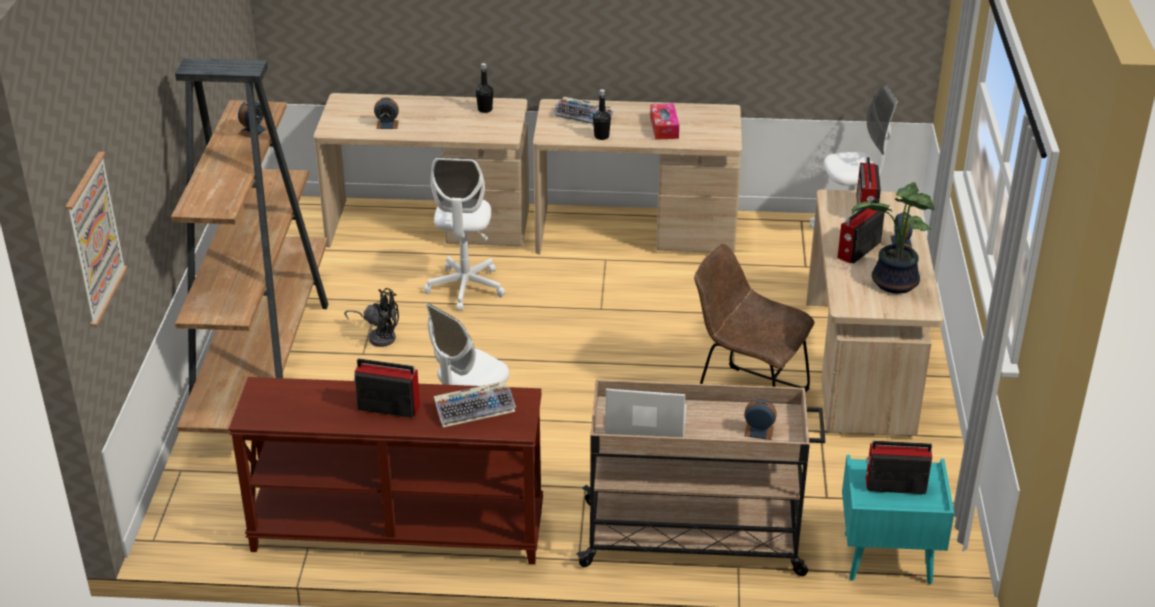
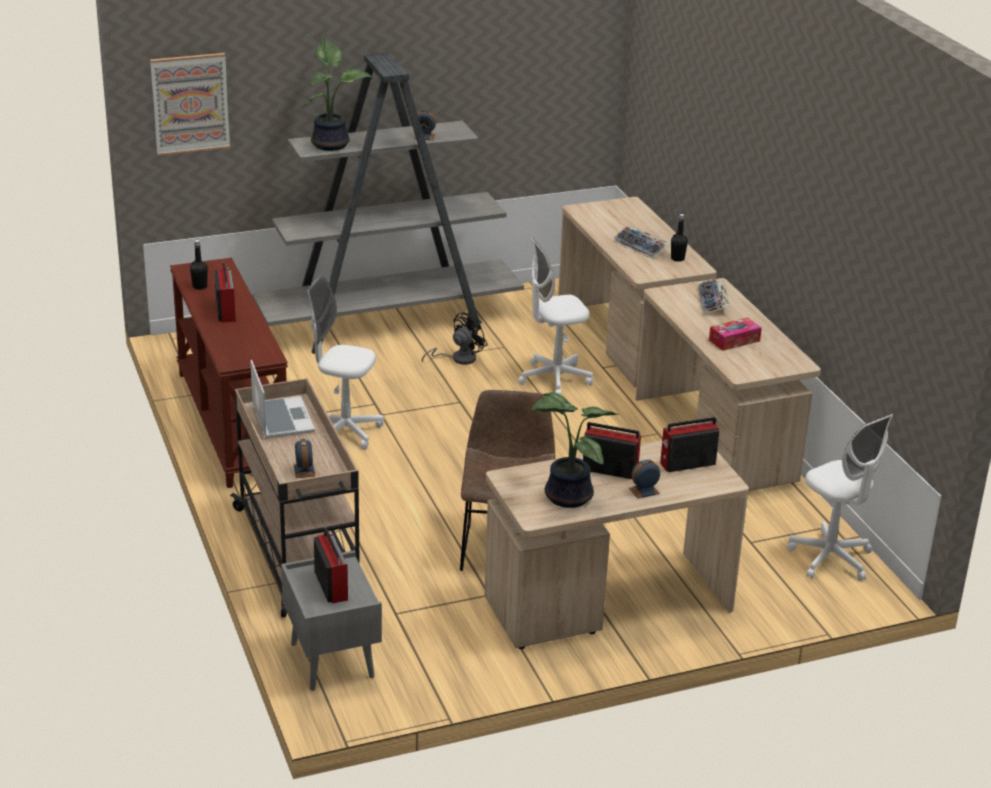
camera: 65 degrees right, 5 degrees down
brown bookcase [171,58,328,434] -> grey bookcase [252,52,524,354]
black fan [344,288,399,347] -> black fan turned 120 degrees counterclockwise [422,312,488,365]
alarm clock [374,97,399,129] -> none
keyboard [434,381,516,427] -> keyboard moved to [614,226,670,259]
black bottle [593,89,611,140] -> black bottle moved to [190,240,208,290]
turquoise nightstand [842,455,954,584] -> grey nightstand [281,550,382,691]
none -> potted plant [301,39,373,151]

